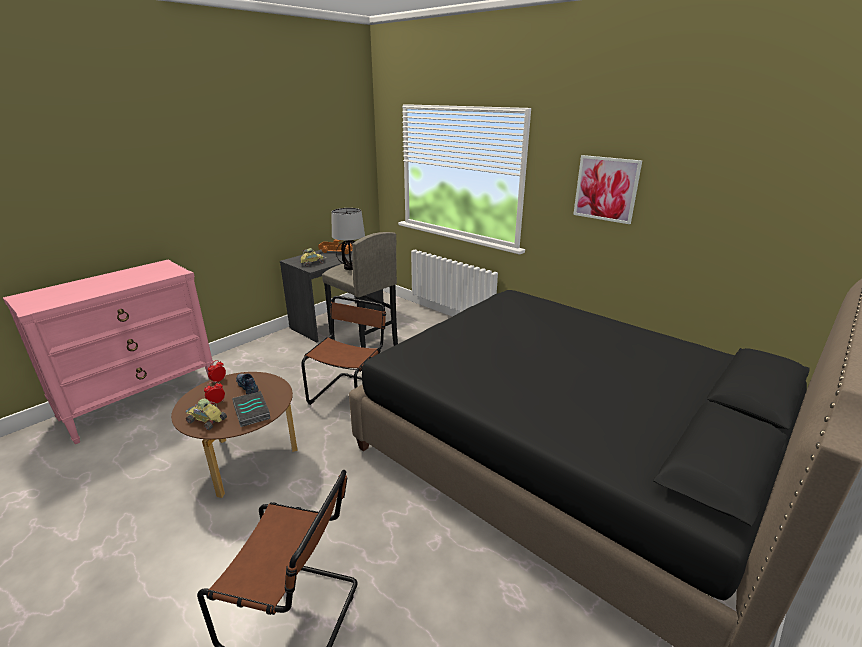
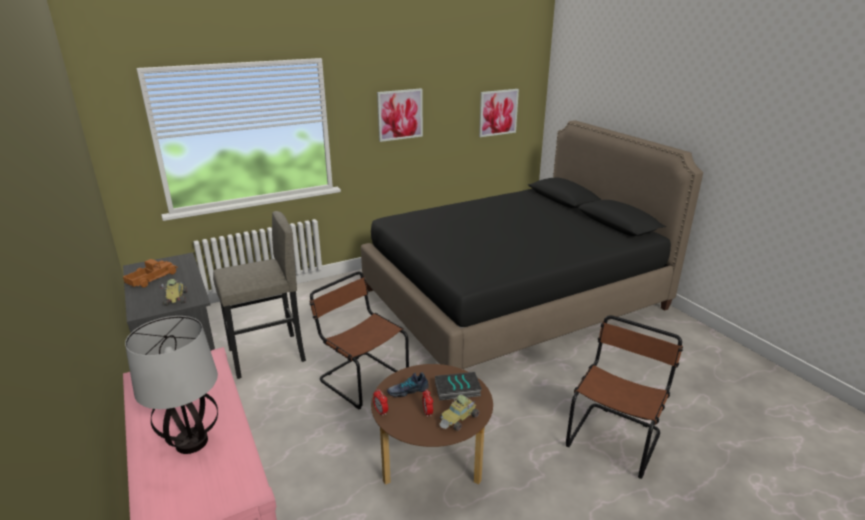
camera: 70 degrees left, 0 degrees up
table lamp [332,208,365,270] -> table lamp moved to [125,316,218,454]
none -> picture [479,89,519,137]

